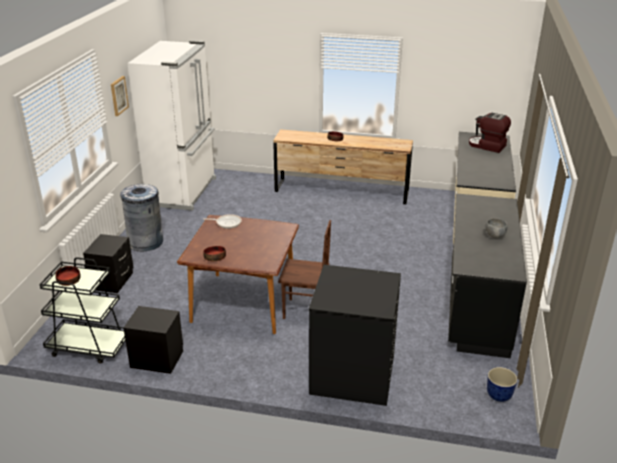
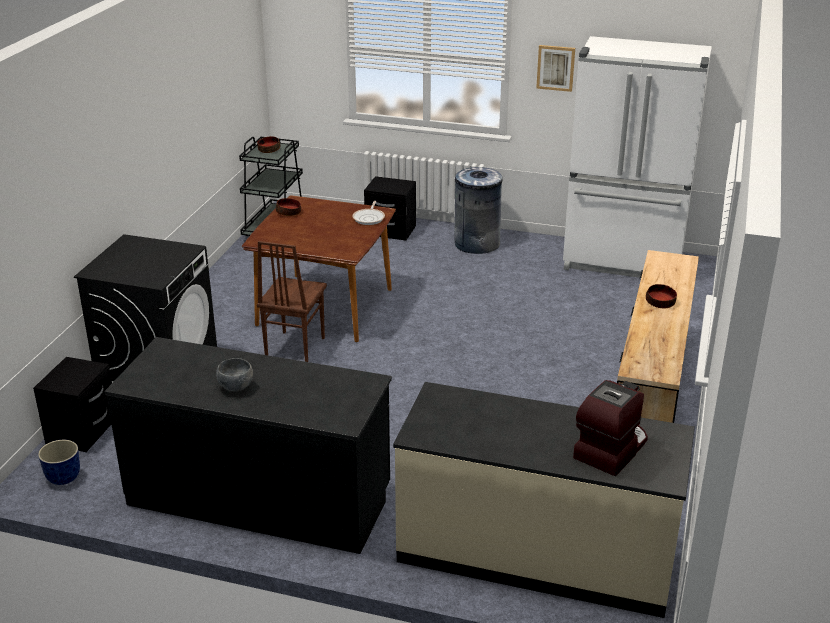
camera: 95 degrees right, 0 degrees up
black nightstand [123,306,183,374] -> black nightstand moved to [33,357,112,452]

